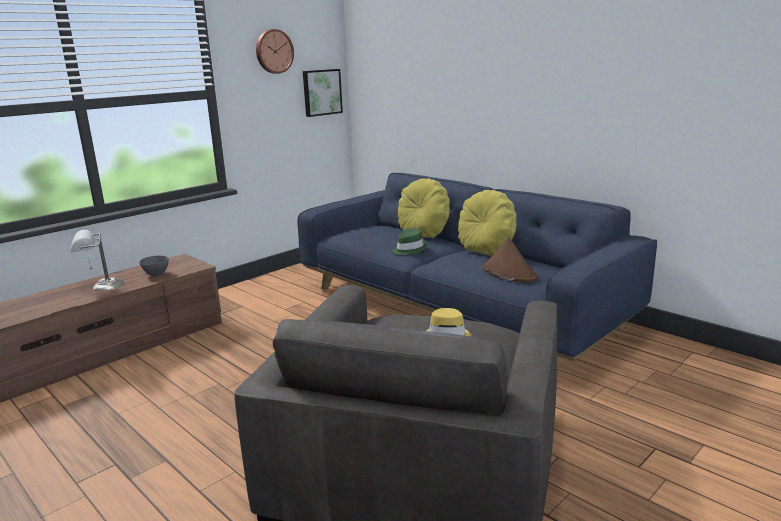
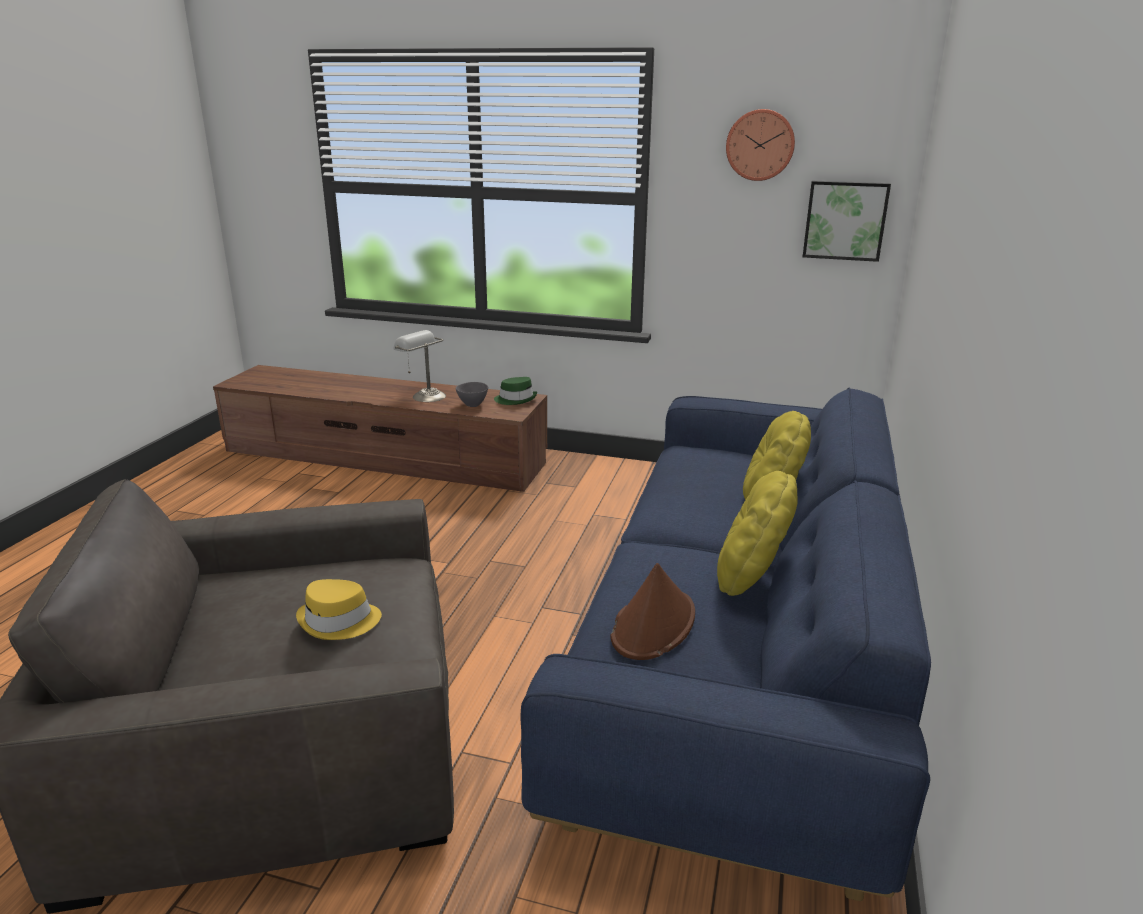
camera: 60 degrees right, 5 degrees up
green hat [392,228,427,255] -> green hat moved to [494,377,537,405]

